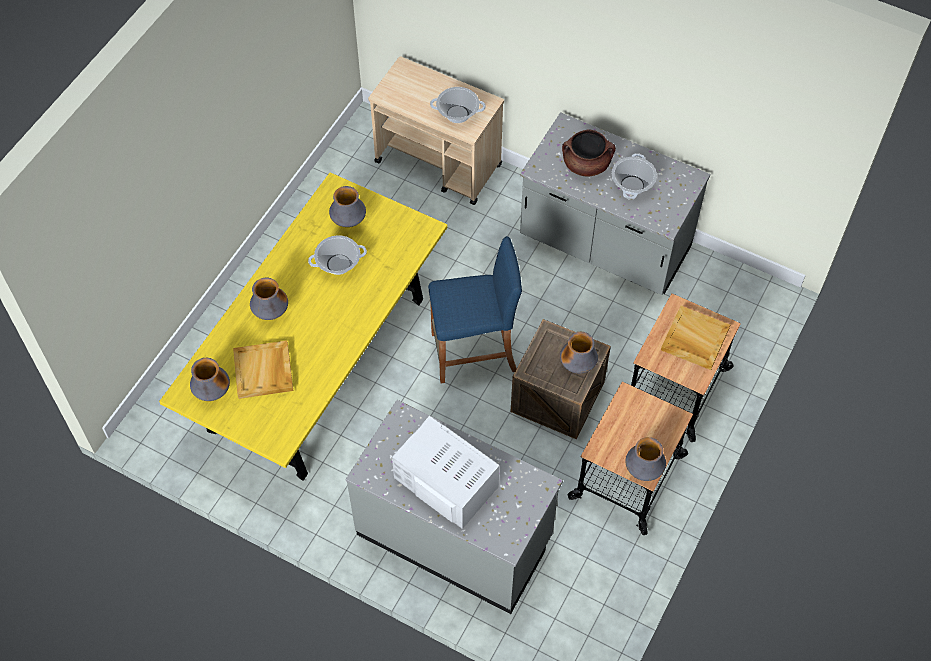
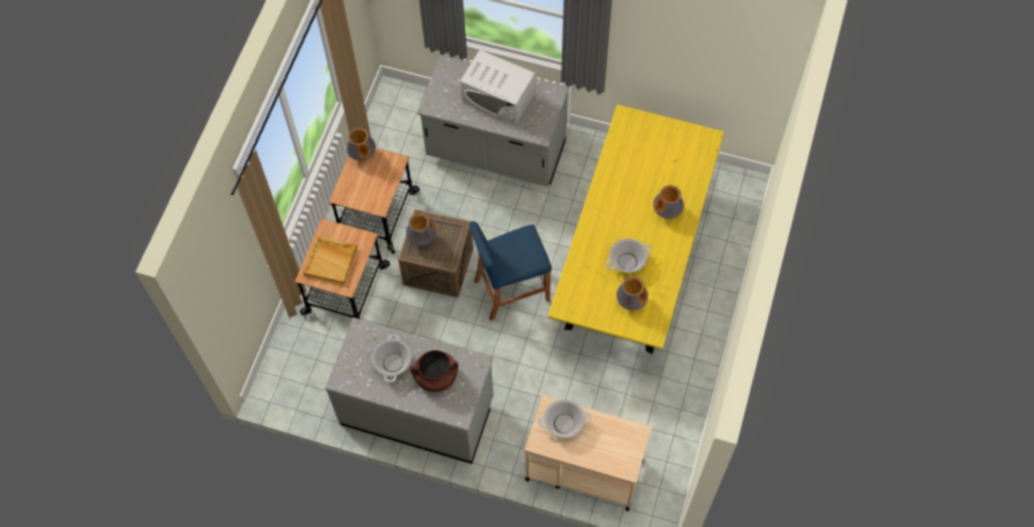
camera: 170 degrees right, 5 degrees up
vase [190,358,230,401] -> none
beige tray [233,341,293,399] -> none

